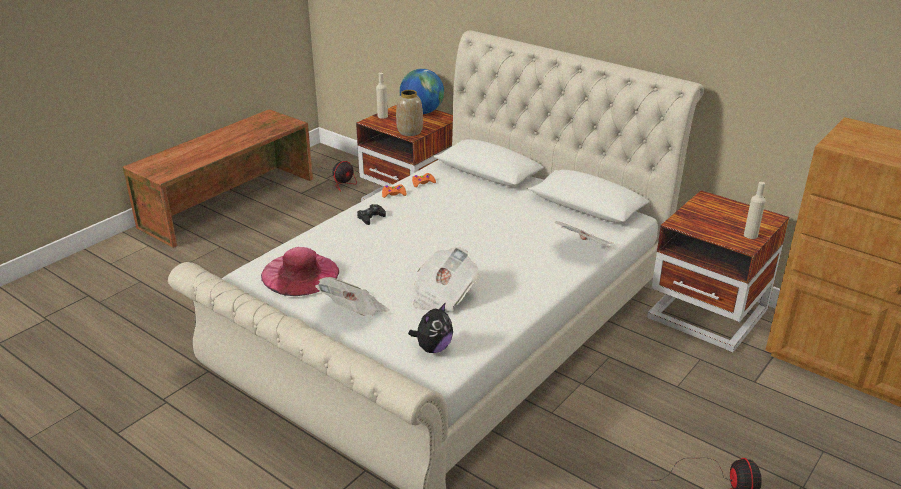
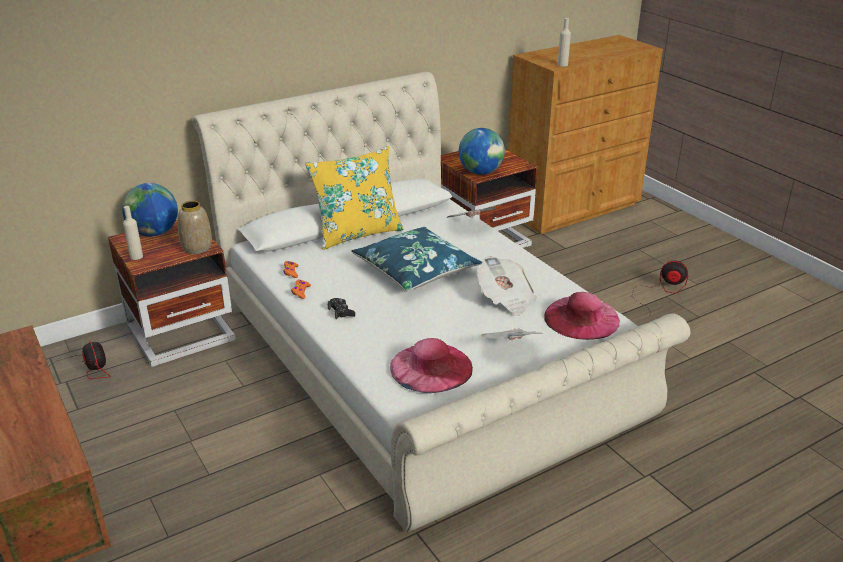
camera: 70 degrees left, 0 degrees up
plush toy [408,302,453,353] -> pink hat [544,292,620,340]
beige bottle [744,182,766,239] -> beige bottle moved to [557,18,571,66]
none -> yellow pillow [305,146,404,250]
none -> blue pillow [351,227,482,291]
none -> globe [459,128,505,175]

